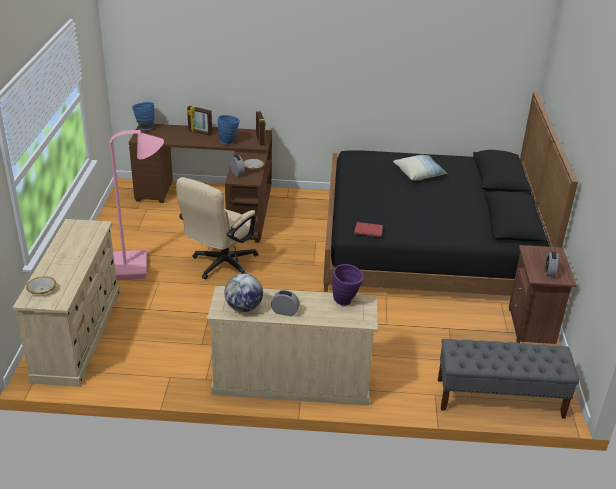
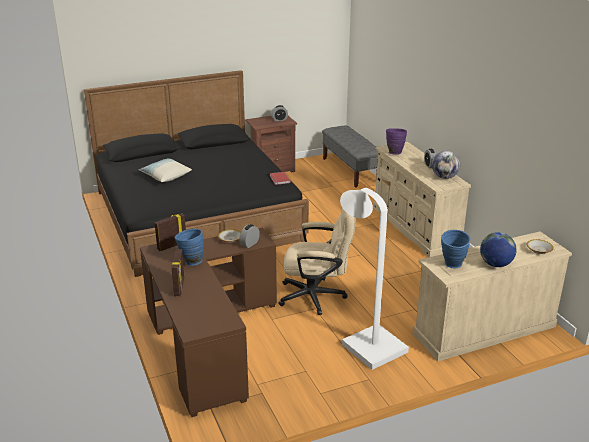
camera: 115 degrees left, 5 degrees down
pink floor lamp [109,130,164,280] -> white floor lamp [340,188,409,370]
blue vase [132,102,155,130] -> blue vase moved to [441,230,470,268]
none -> globe [480,232,517,267]

